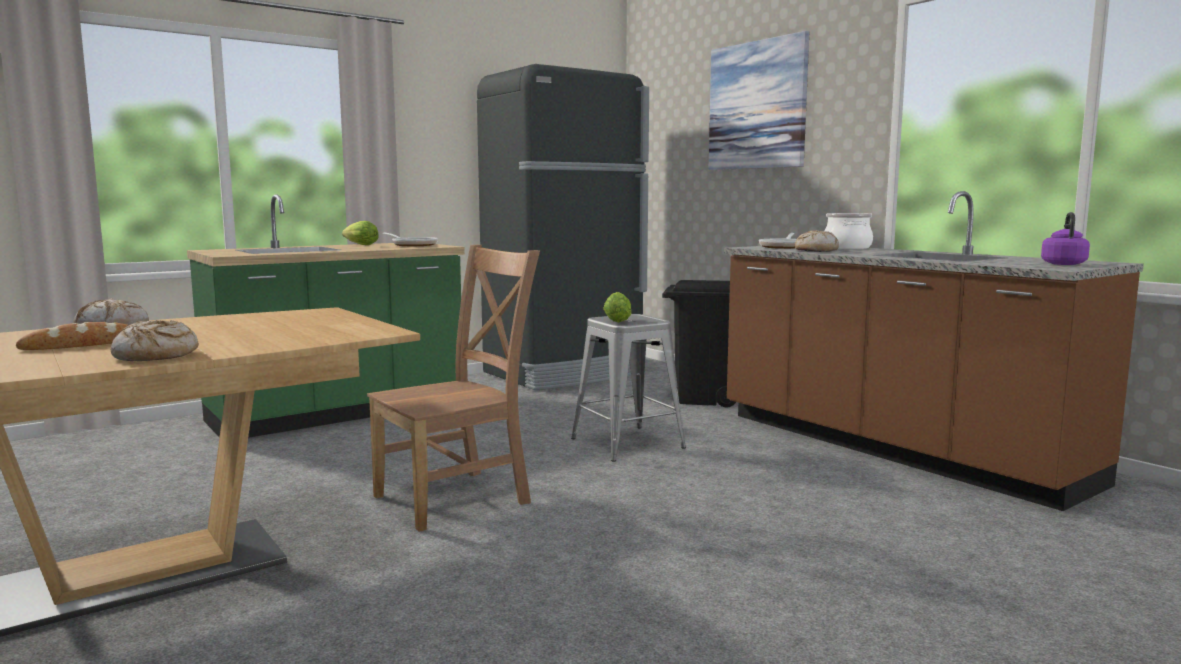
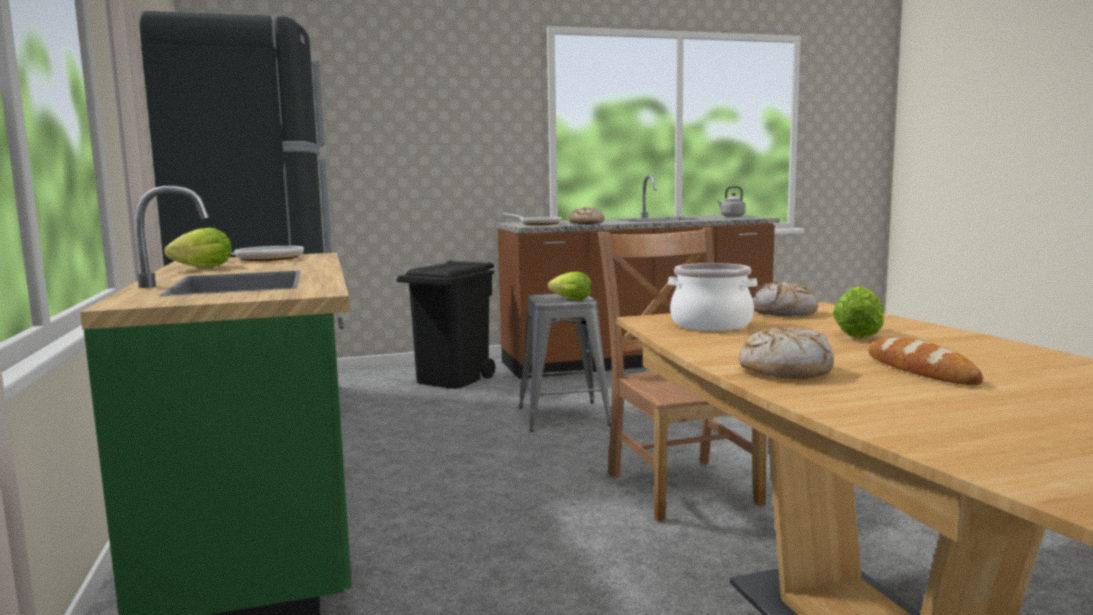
camera: 70 degrees left, 0 degrees up
bread [111,320,199,361] -> bread moved to [751,281,818,316]
picture [709,31,809,170] -> none
cooking pot [825,213,873,249] -> cooking pot moved to [668,263,757,331]
purple kettle [1041,212,1090,265] -> grey kettle [717,186,746,217]
none -> lettuce [833,286,884,338]

